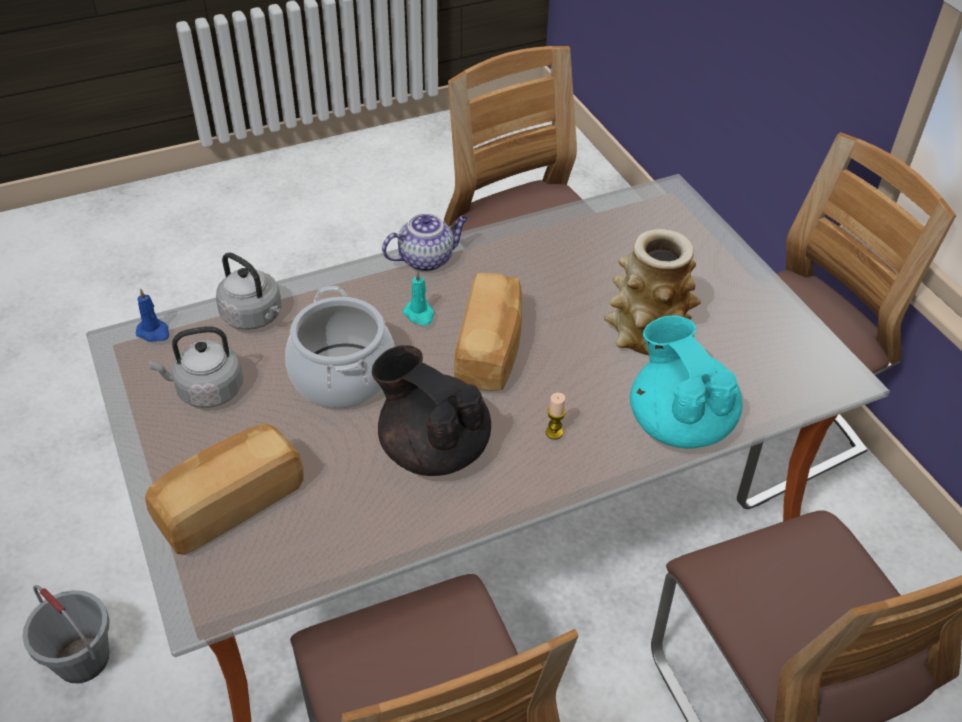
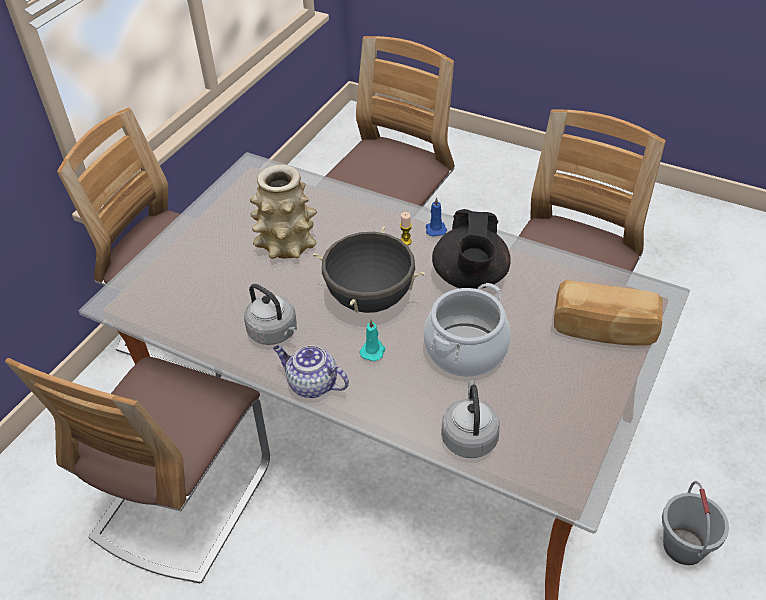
camera: 125 degrees left, 0 degrees up
blue candle [136,288,169,342] -> blue candle moved to [426,197,447,236]
grey kettle [148,326,243,408] -> grey kettle moved to [244,284,297,345]
bread [454,273,522,391] -> black cooking pot [313,226,425,313]
turquoise teapot [630,315,743,449] -> none

